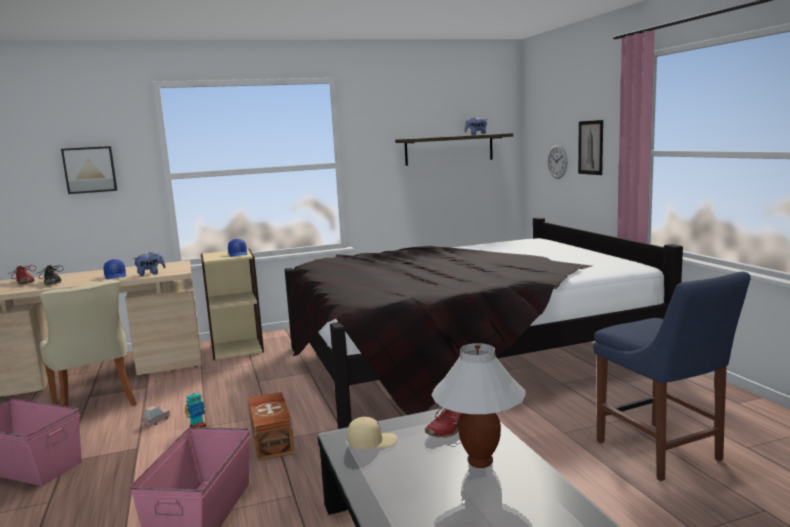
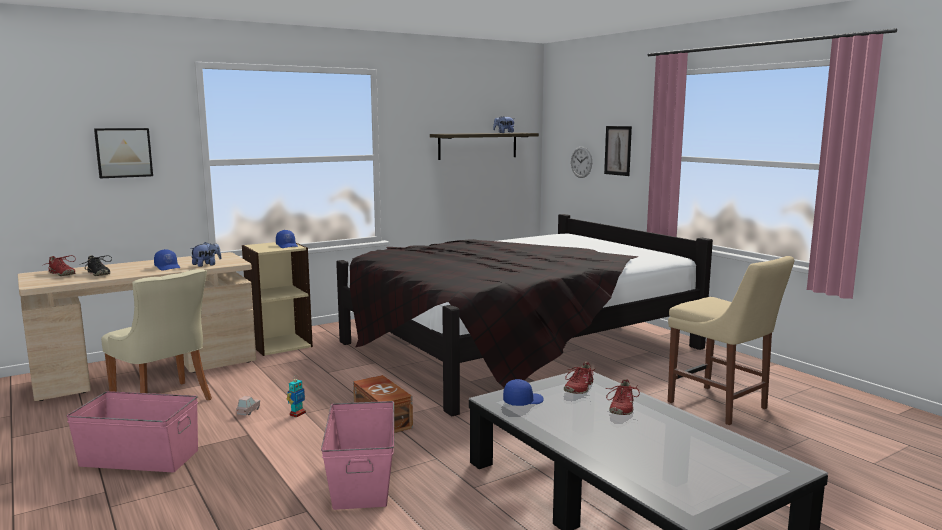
camera: 15 degrees left, 0 degrees up
beige cap [347,417,398,450] -> blue cap [503,379,543,406]
white table lamp [432,343,526,468] -> red shoe [606,379,640,415]
blue chair [593,272,751,481] -> beige chair [668,256,794,425]

